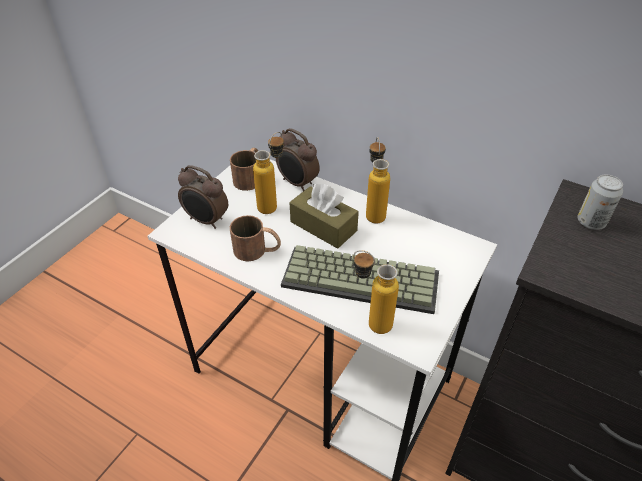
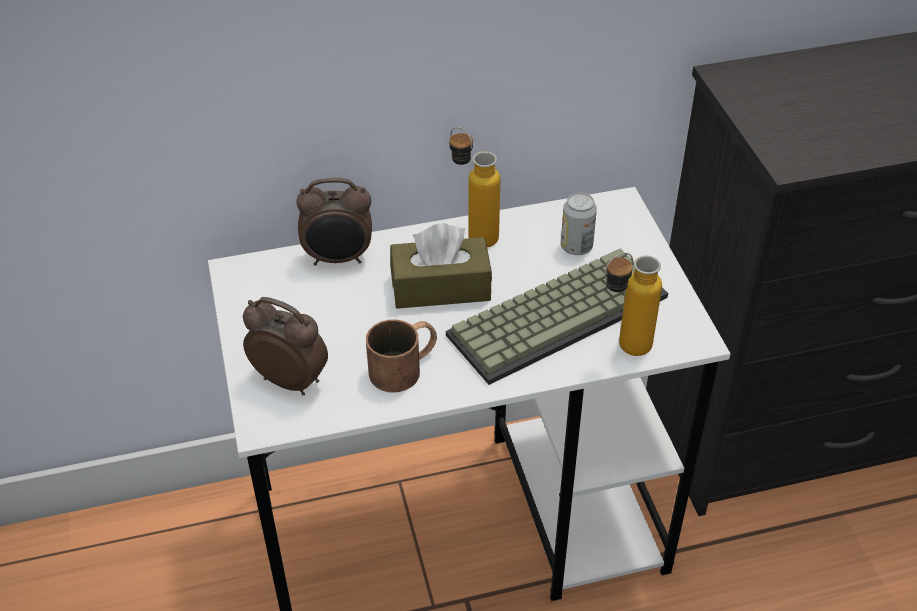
camera: 45 degrees left, 0 degrees up
alarm clock [178,165,228,229] -> alarm clock turned 135 degrees counterclockwise [243,297,328,396]
brown mug [230,148,258,191] -> none
bottle [253,132,284,214] -> none
can [578,174,623,230] -> can moved to [561,193,597,255]

